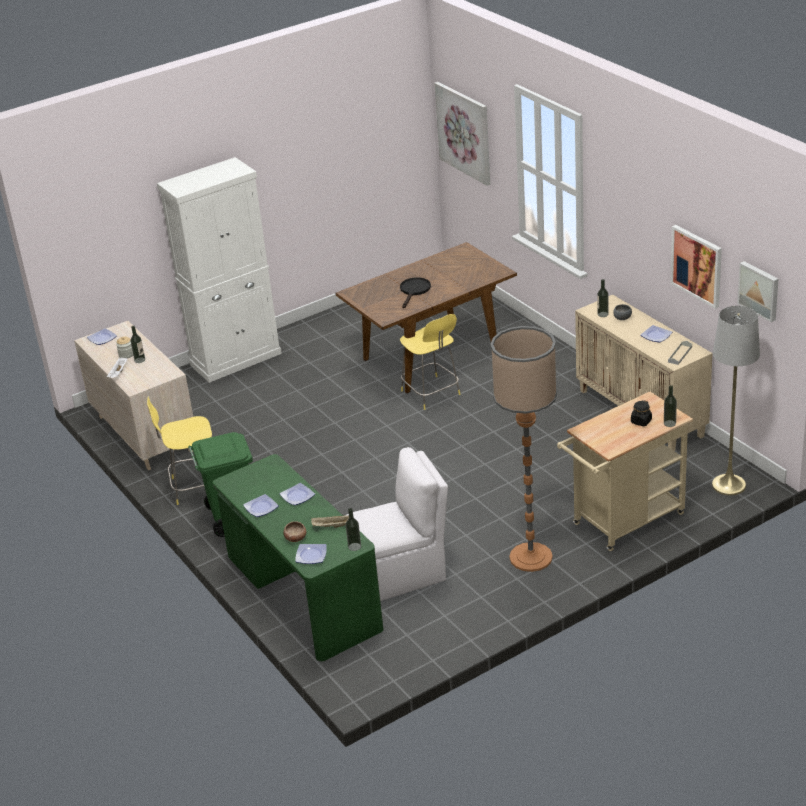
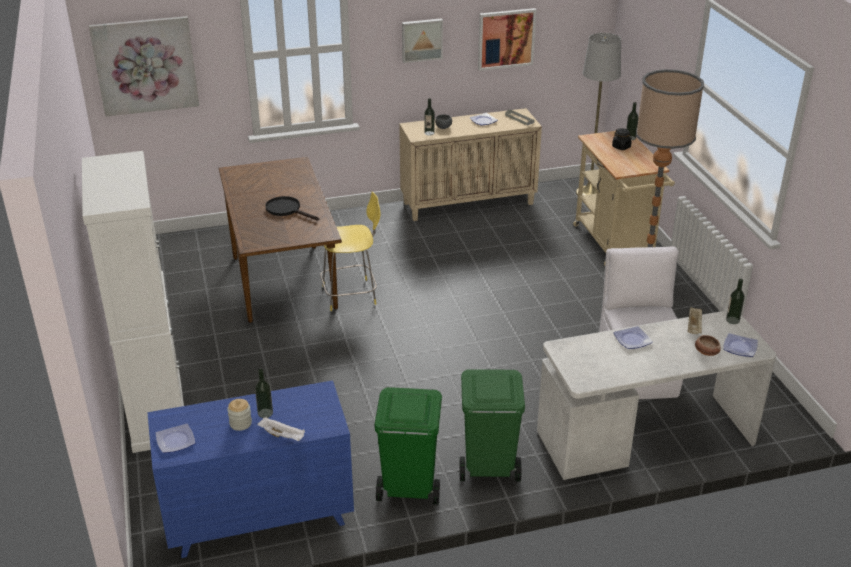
camera: 75 degrees left, 0 degrees up
beige dresser [74,321,193,470] -> blue dresser [147,380,354,558]
yellow stool [147,397,212,505] -> green trash can [374,387,442,504]
green desk [213,454,383,661] -> white desk [537,310,776,480]
plate [243,494,279,517] -> none
picture [737,261,779,322] -> picture moved to [402,18,443,63]

